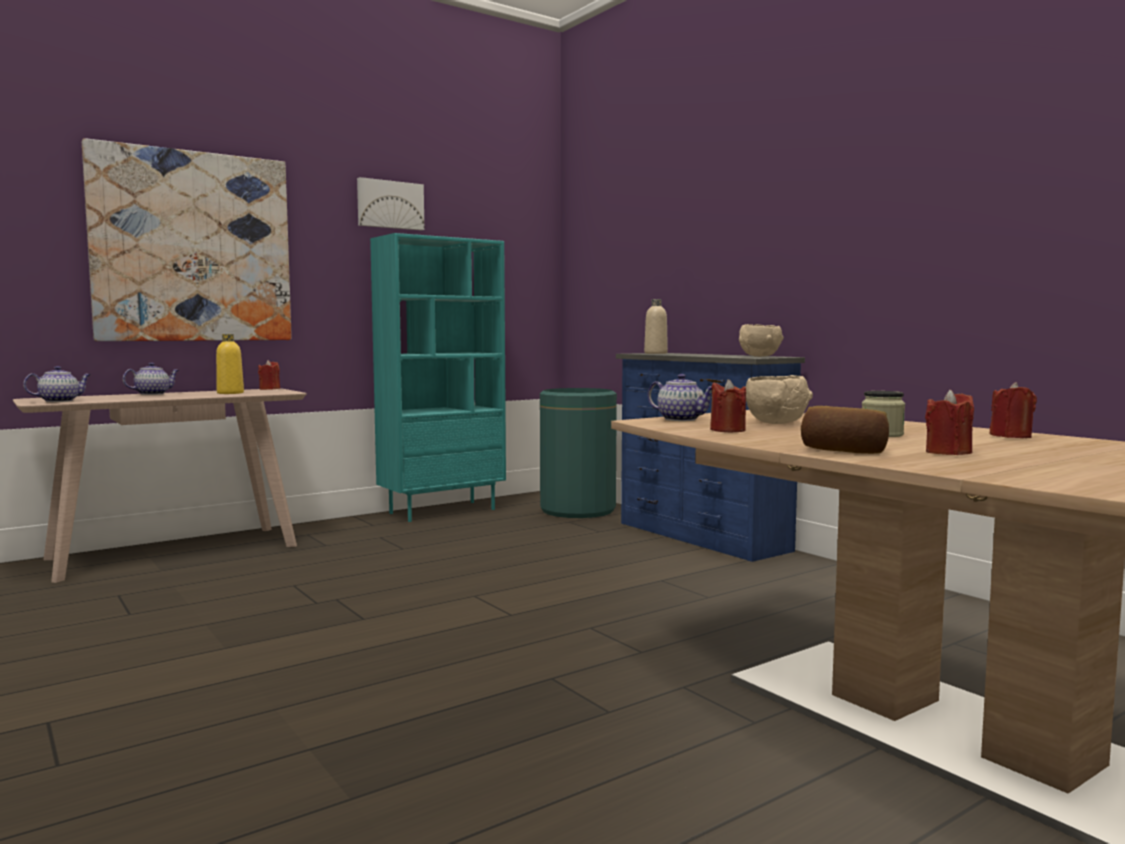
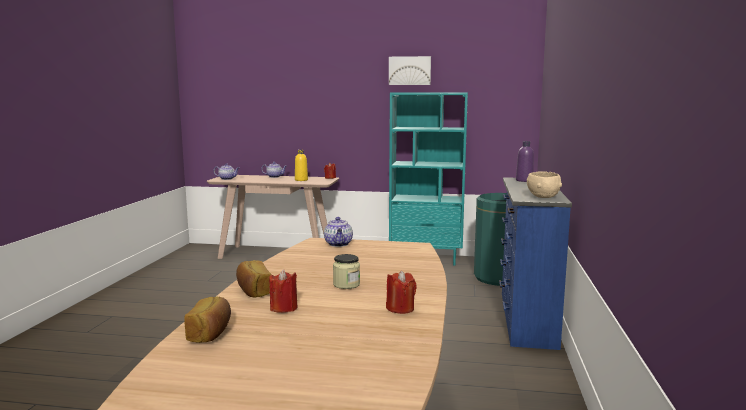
camera: 45 degrees right, 5 degrees up
picture [82,138,292,341] -> none
beige bottle [644,299,668,354] -> purple bottle [516,141,534,182]
red candle [710,379,746,433] -> none
beige bowl [746,375,813,424] -> none
none -> bread [184,297,231,343]

